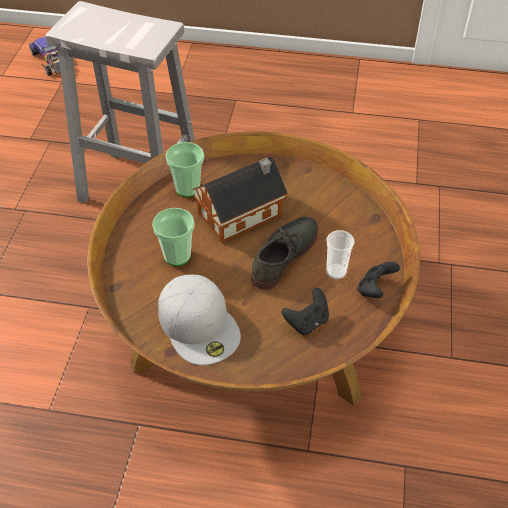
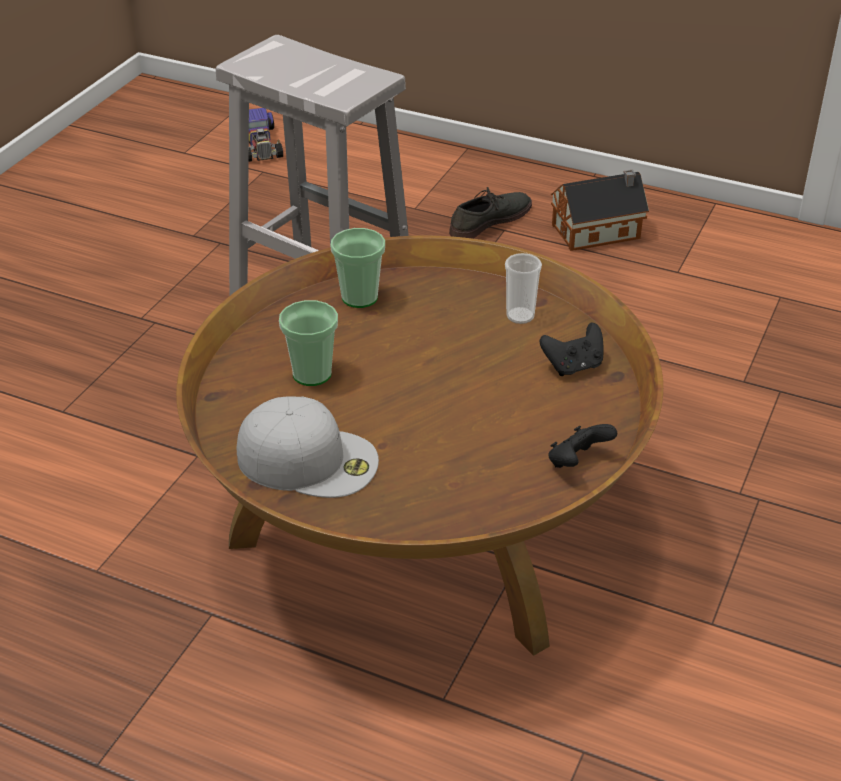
camera: 15 degrees right, 10 degrees down
white cap [158,274,241,365] -> white cap turned 60 degrees counterclockwise [237,396,379,498]
toy house [193,157,288,243] -> toy house moved to [551,170,649,251]
grey shoe [251,217,318,290] -> grey shoe moved to [449,187,532,239]
black game controller [282,288,329,335] -> black game controller moved to [540,322,603,376]
cup [326,230,355,279] -> cup moved to [505,253,542,324]

